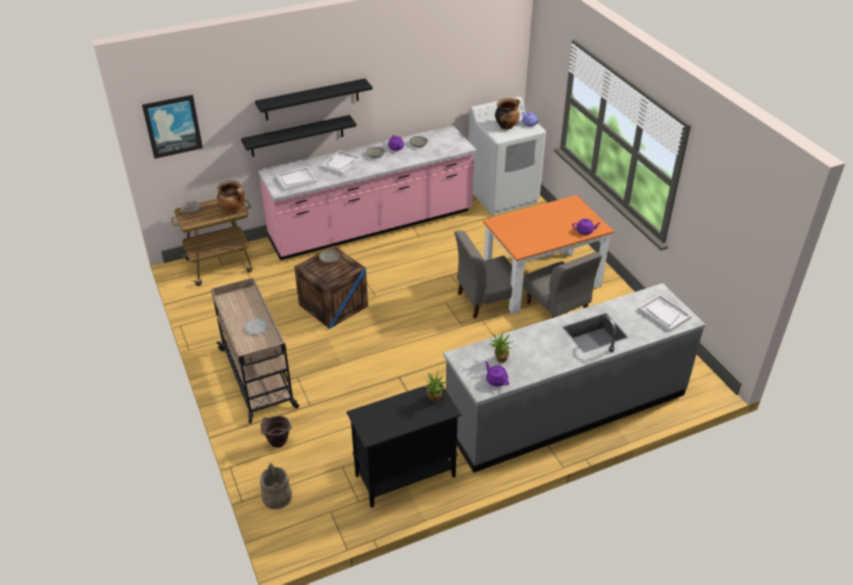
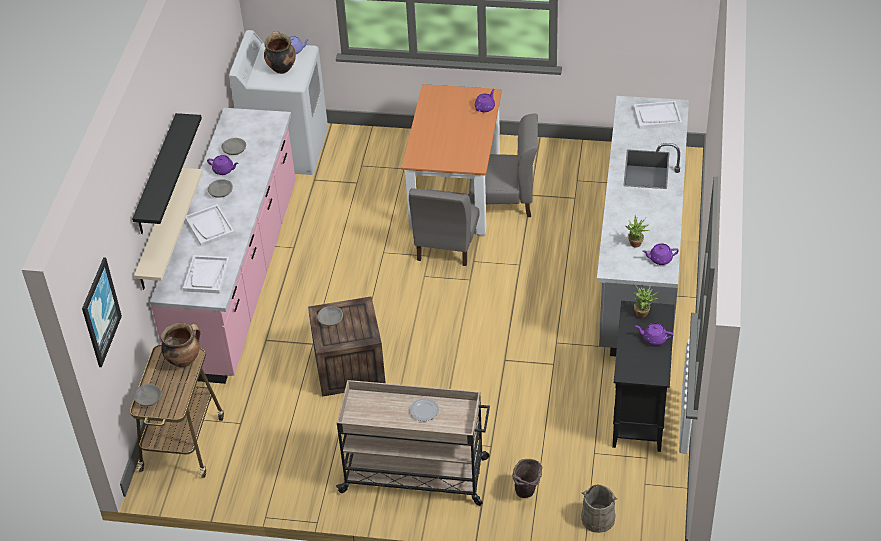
camera: 55 degrees left, 5 degrees up
black shelf [241,115,357,157] -> beige shelf [134,168,203,290]
none -> purple teapot [635,323,674,346]

